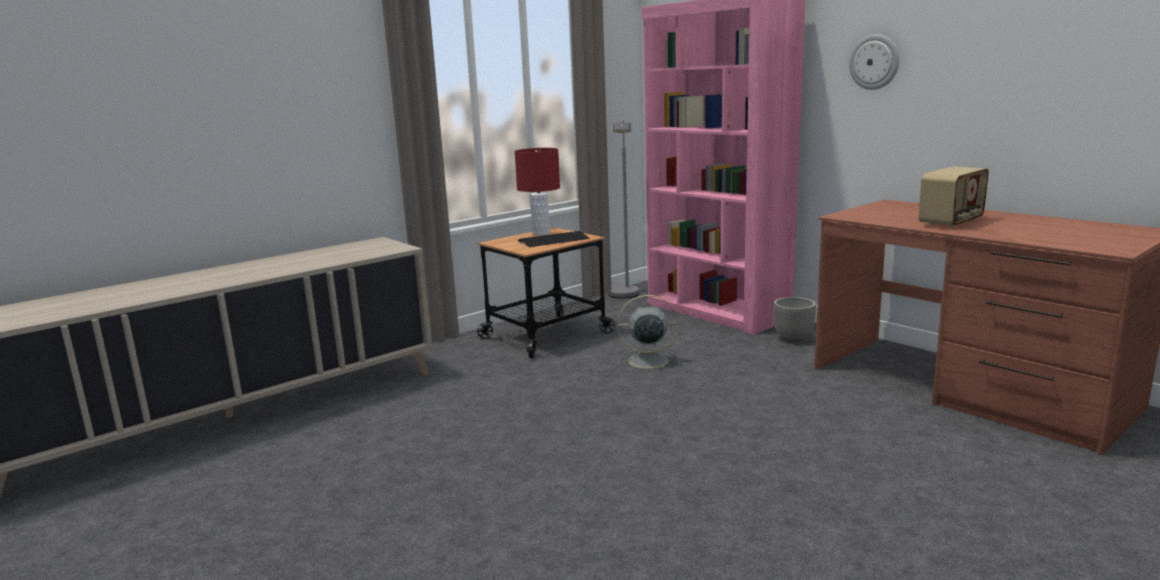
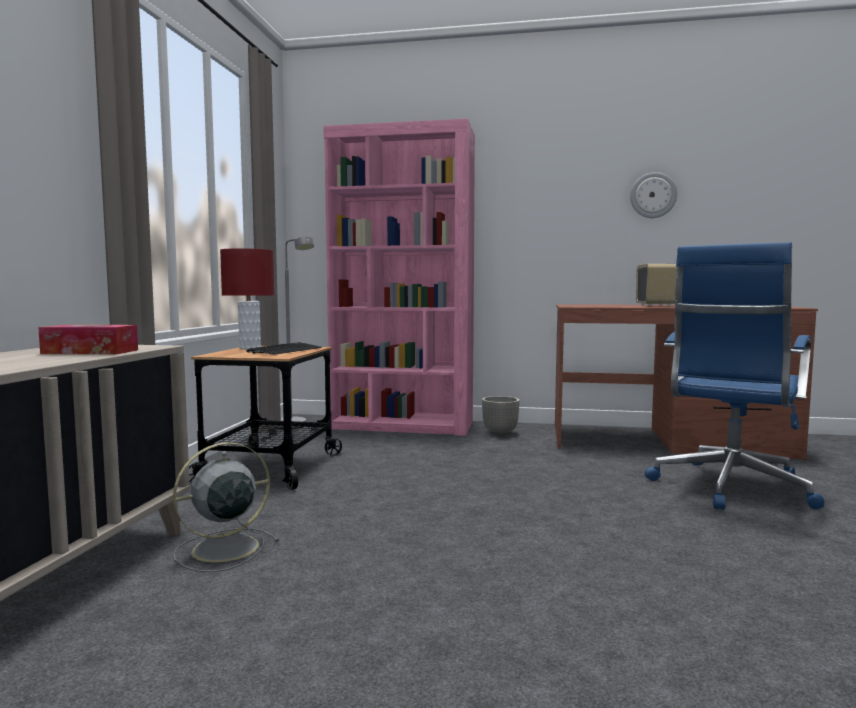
camera: 40 degrees left, 10 degrees down
grey fan [618,295,681,373] -> grey fan moved to [173,442,280,572]
wall clock [849,34,899,90] -> wall clock moved to [630,172,677,218]
none -> tissue box [38,325,138,354]
none -> blue office chair [645,242,824,510]

